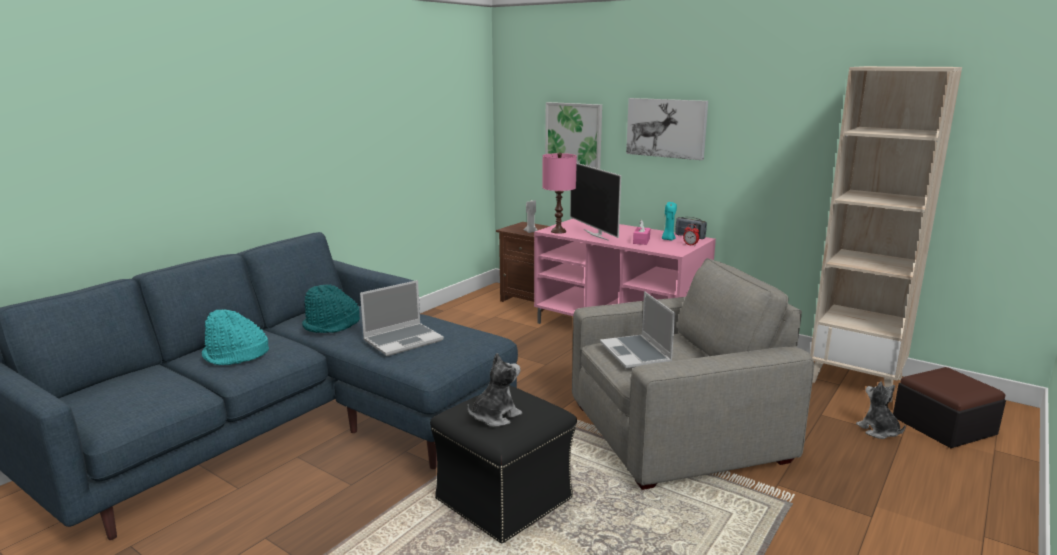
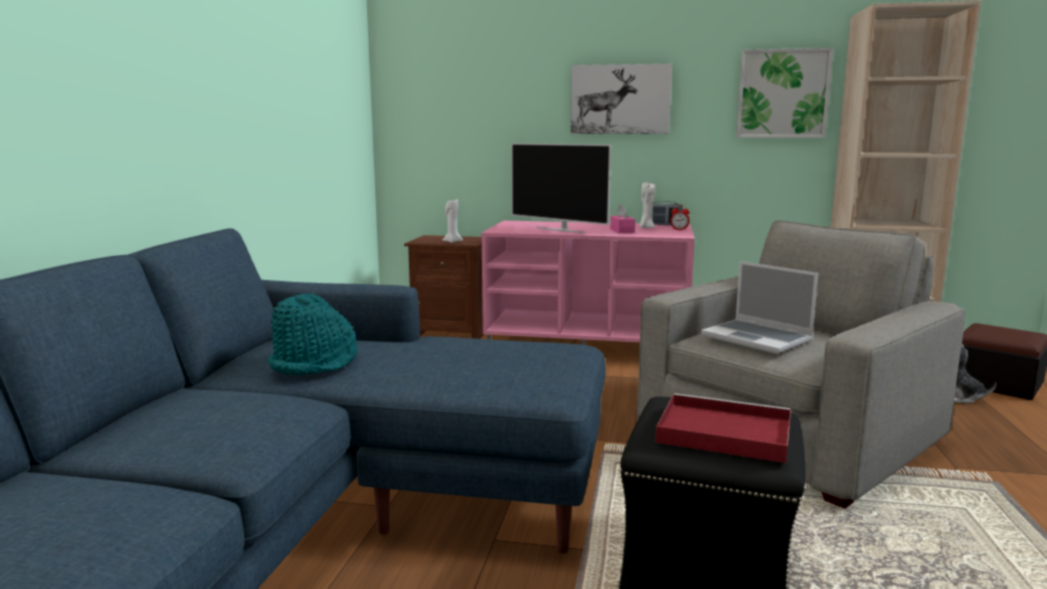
camera: 25 degrees left, 5 degrees down
turquoise hat [202,310,269,365] -> none
laptop [360,280,444,356] -> none
plush toy [467,353,522,427] -> red tray [656,393,791,463]
pink table lamp [542,152,577,234] -> none
picture [545,102,602,169] -> picture moved to [736,48,834,138]
turquoise candle [662,202,677,240] -> white candle [640,183,655,228]

